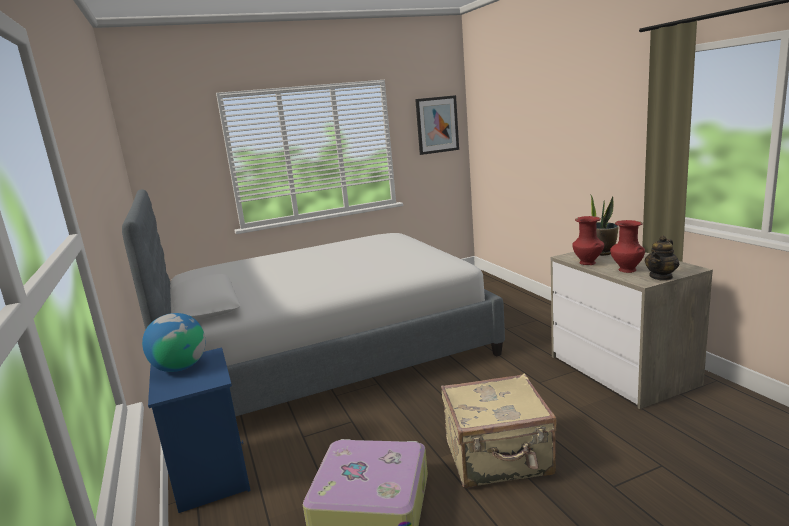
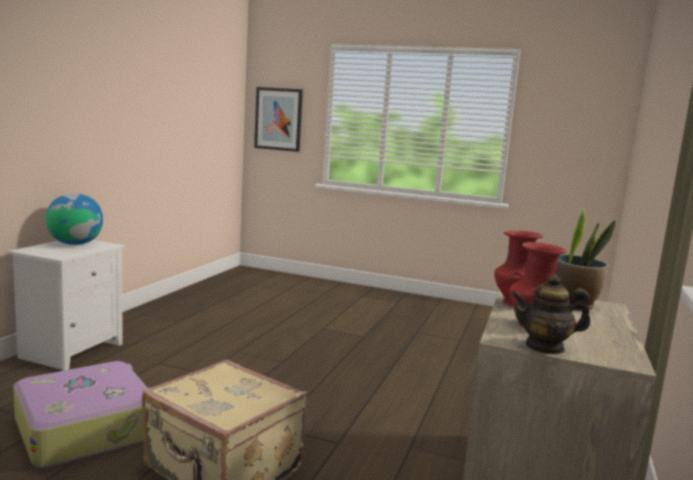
camera: 40 degrees right, 5 degrees down
bed [122,189,505,416] -> none
blue nightstand [148,347,251,513] -> white nightstand [8,240,125,371]
picture [415,95,459,155] -> picture moved to [254,87,303,152]

